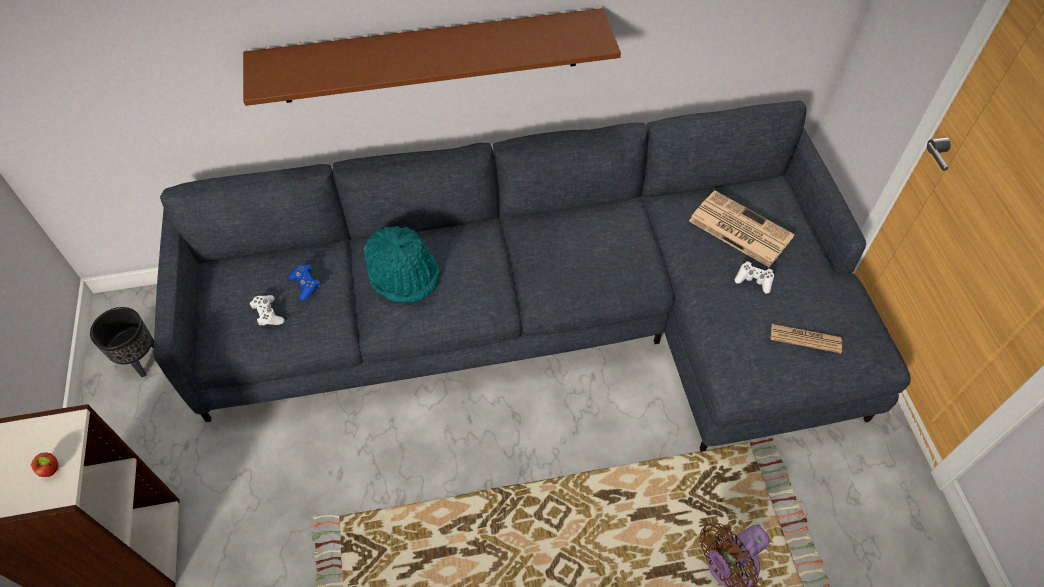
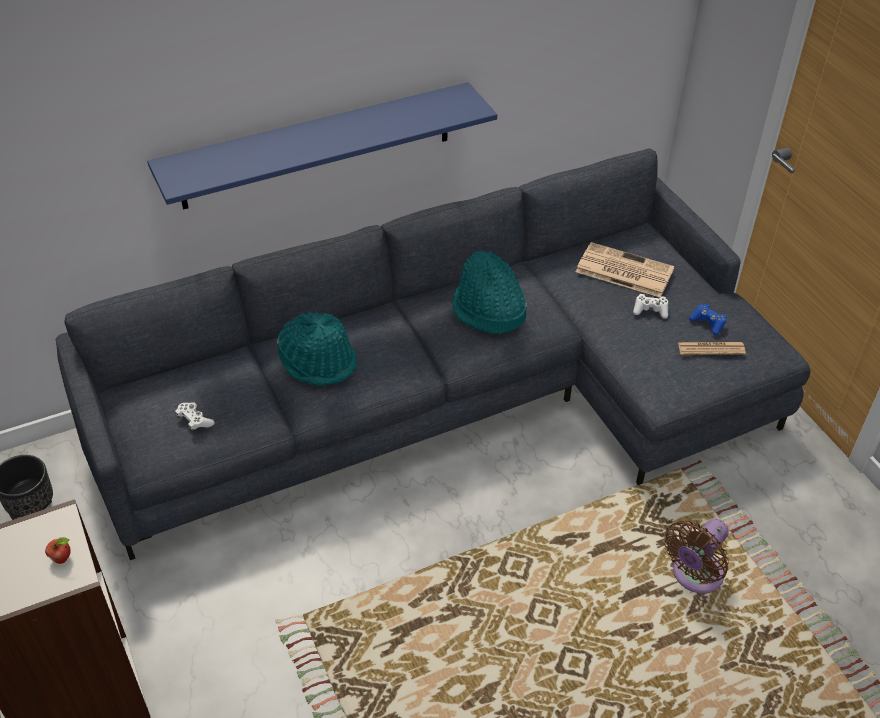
camera: 15 degrees left, 10 degrees down
brown shelf [243,8,621,106] -> blue shelf [147,82,497,210]
blue game controller [288,264,320,301] -> blue game controller moved to [689,304,727,335]
none -> turquoise hat [452,250,527,334]

